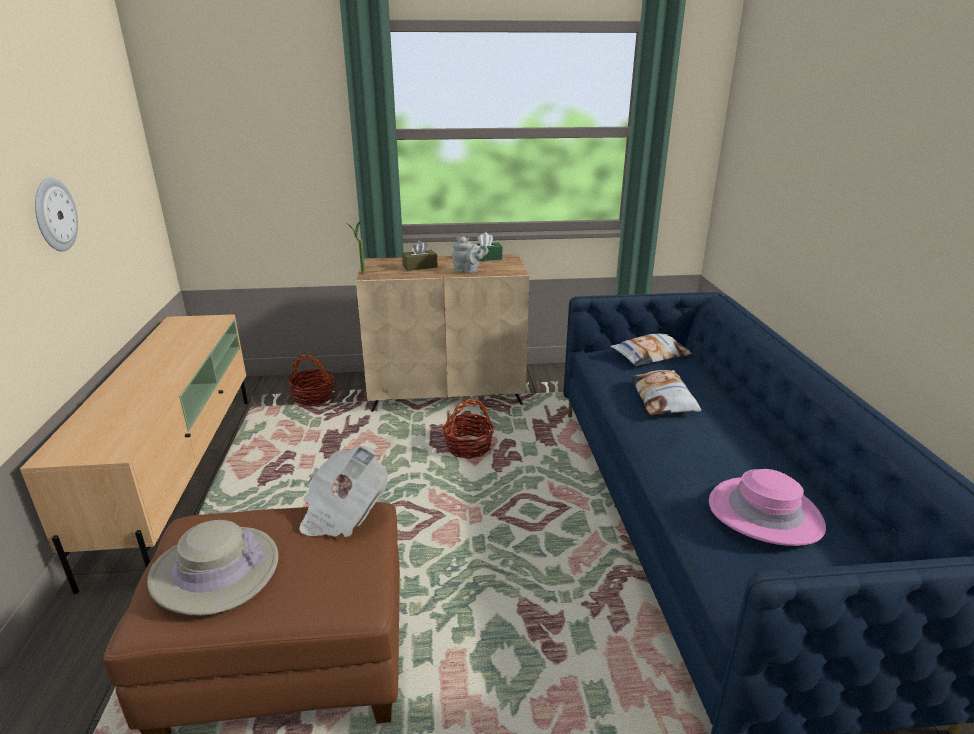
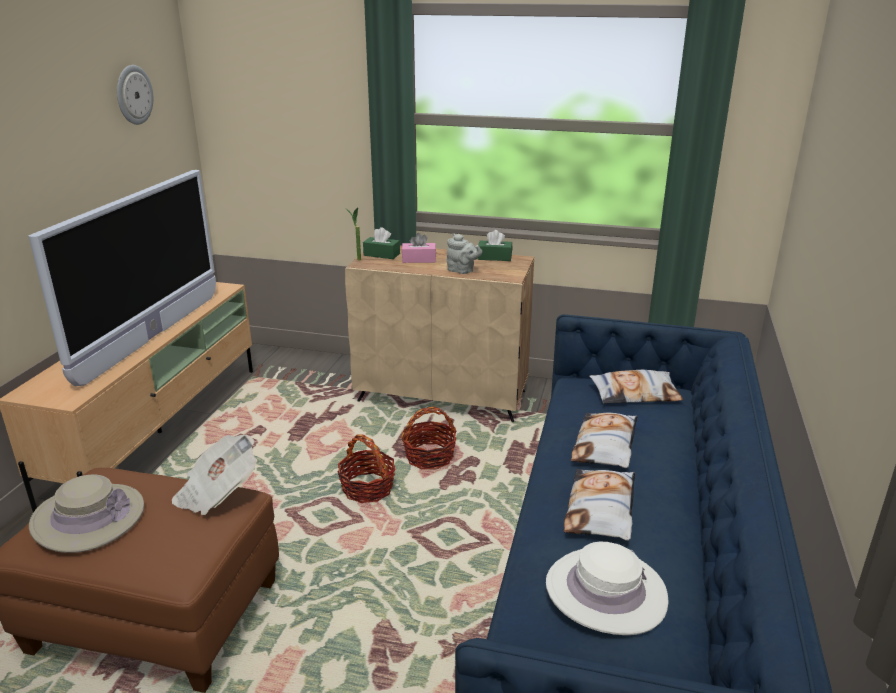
camera: 20 degrees right, 0 degrees up
wall clock [35,178,78,251] -> wall clock moved to [117,65,153,125]
basket [287,355,335,406] -> basket moved to [338,434,396,503]
brown tissue box [402,241,438,271] -> pink tissue box [402,233,436,263]
pink hat [709,469,826,546] -> white hat [546,542,669,635]
none -> television [28,170,216,386]
none -> green tissue box [363,227,400,259]
none -> pillow [564,469,635,541]

